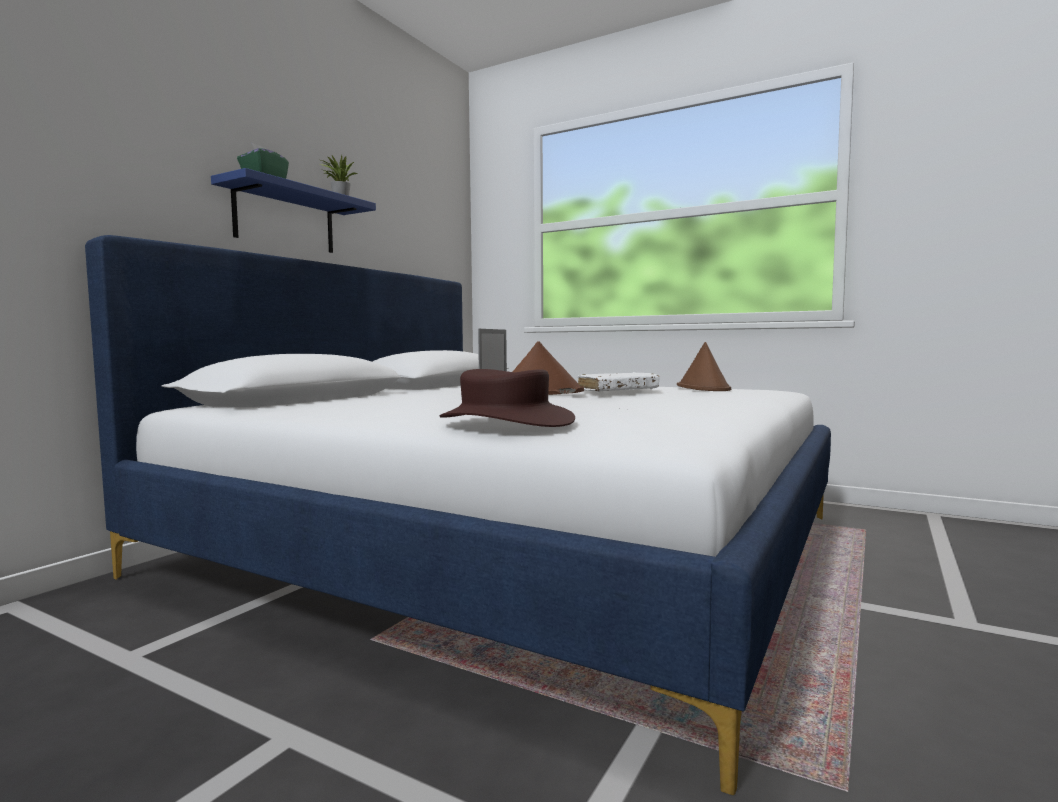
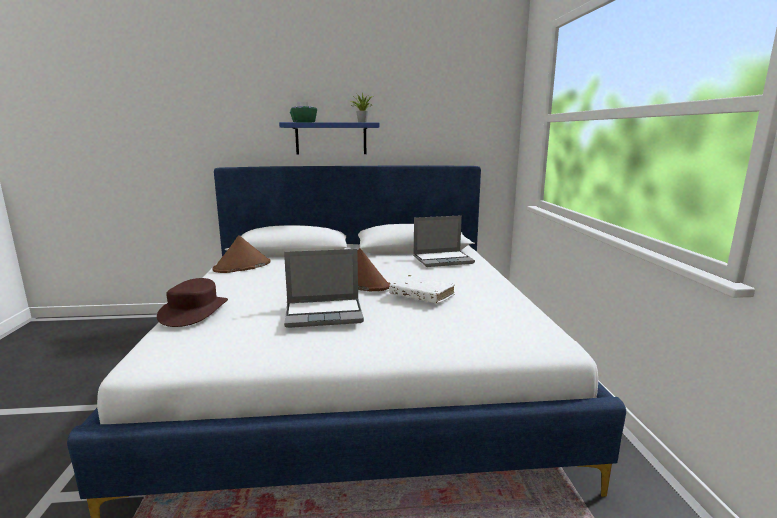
camera: 55 degrees right, 10 degrees up
brown hat [677,342,731,391] -> brown hat moved to [213,235,271,273]
none -> laptop [284,249,364,328]

